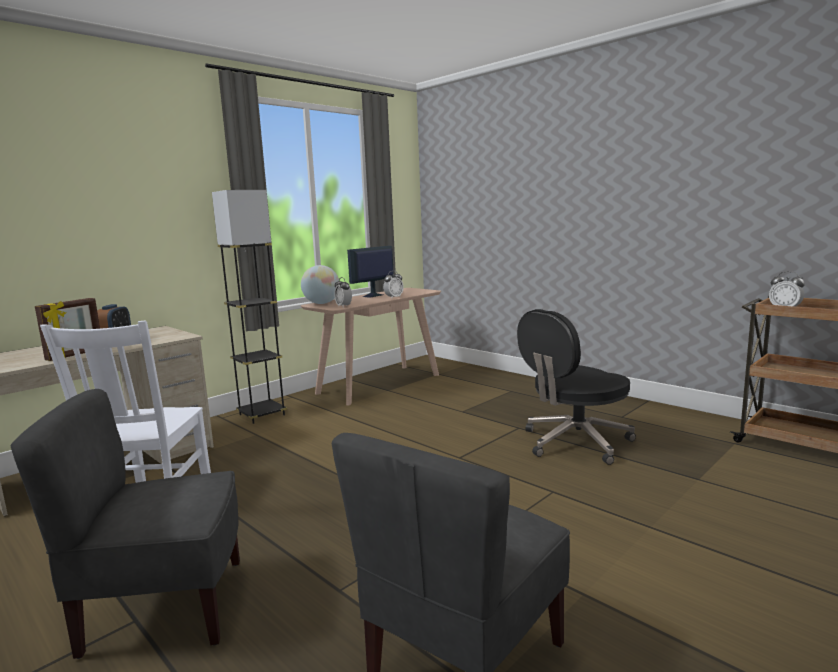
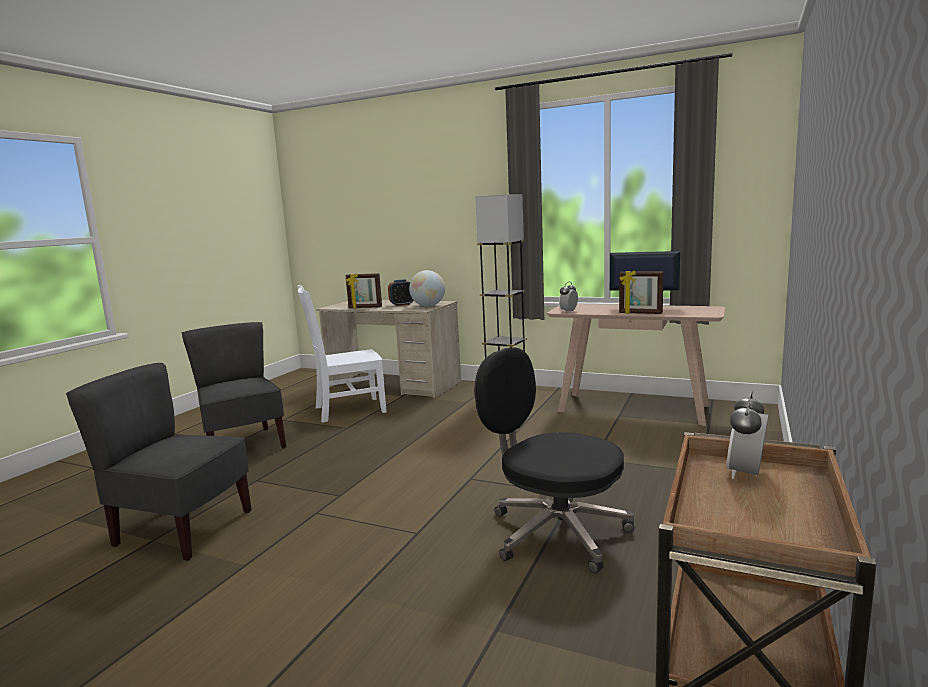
camera: 70 degrees right, 0 degrees up
globe [301,265,339,304] -> globe moved to [409,270,445,307]
alarm clock [383,271,404,298] -> picture frame [619,271,664,314]

